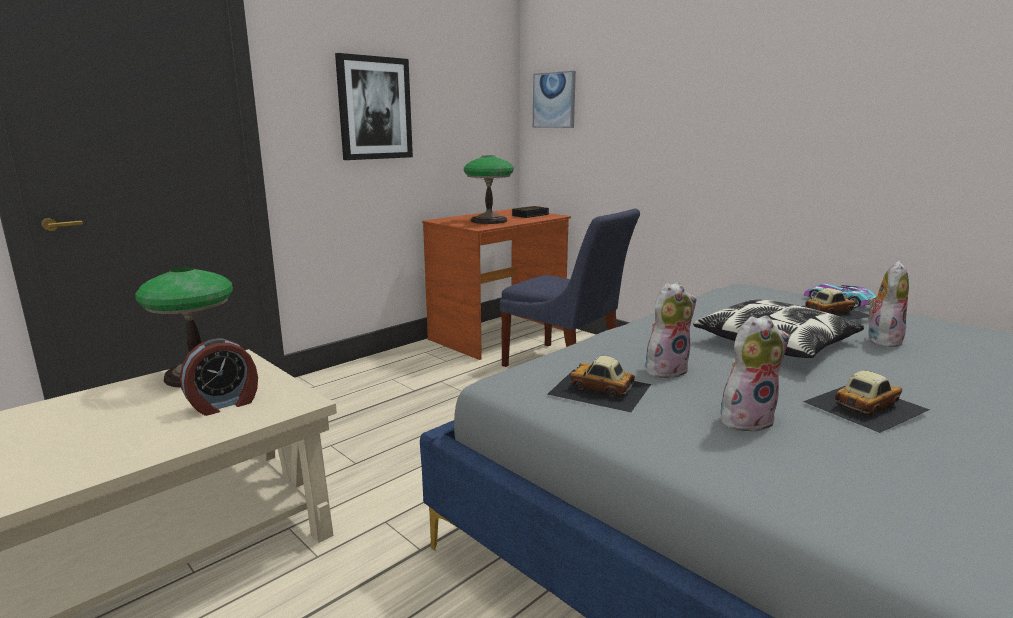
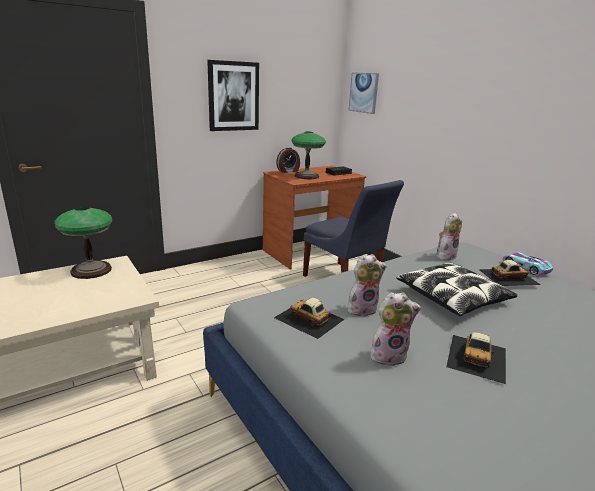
camera: 10 degrees right, 5 degrees up
alarm clock [180,338,258,416] -> alarm clock moved to [276,147,300,173]
toy car [803,370,930,433] -> toy car turned 135 degrees clockwise [446,332,506,384]
plush toy [868,261,909,347] -> plush toy moved to [437,213,462,260]

